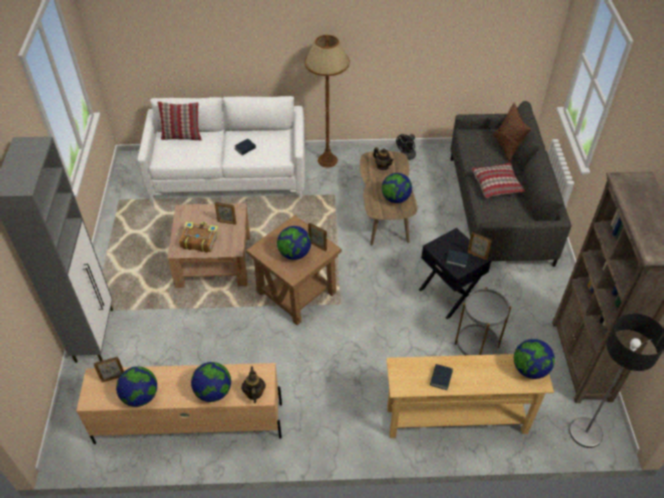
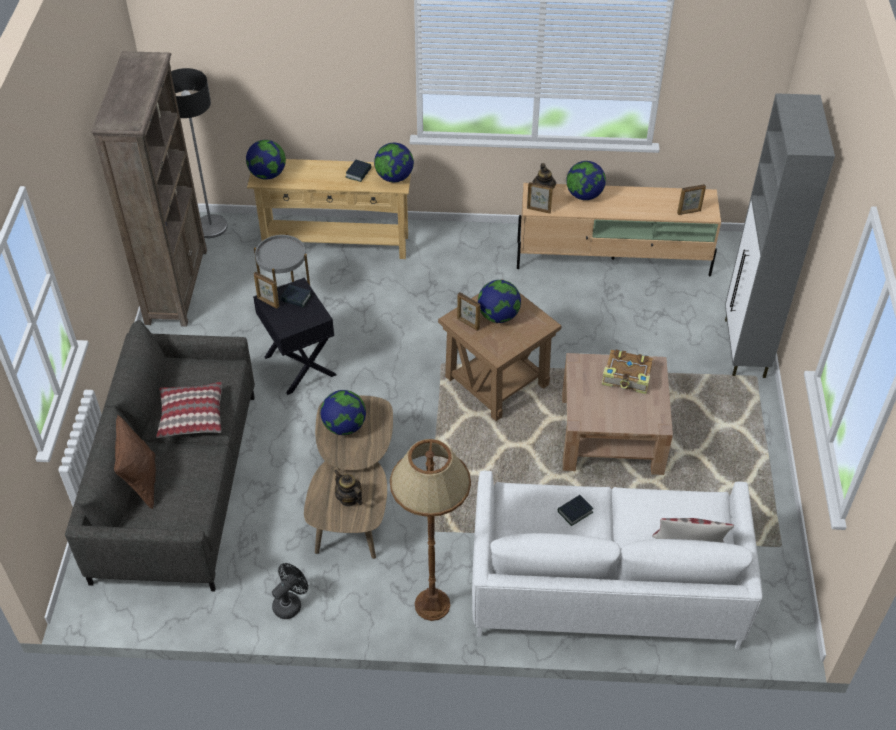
camera: 175 degrees left, 0 degrees up
globe [116,366,157,407] -> globe moved to [374,143,414,182]
picture frame [215,202,236,225] -> picture frame moved to [527,182,553,214]

